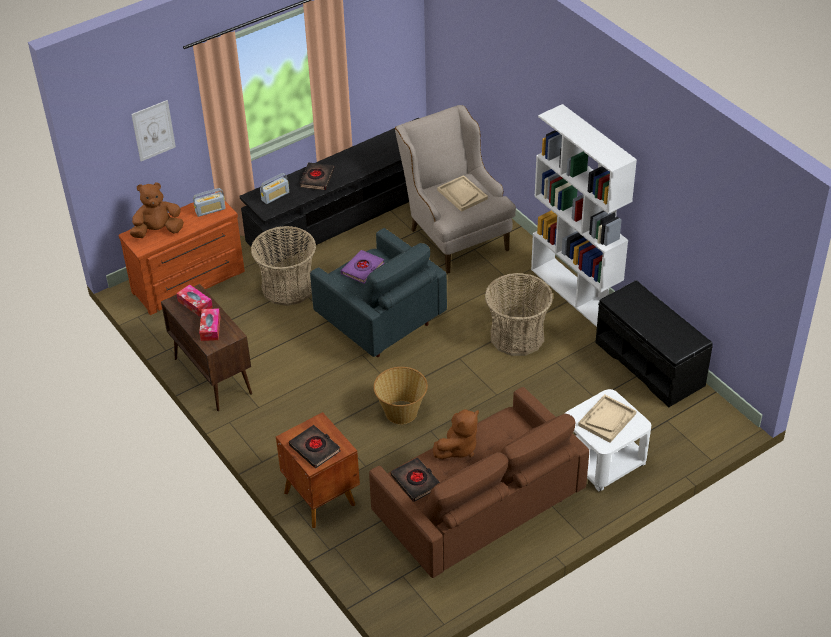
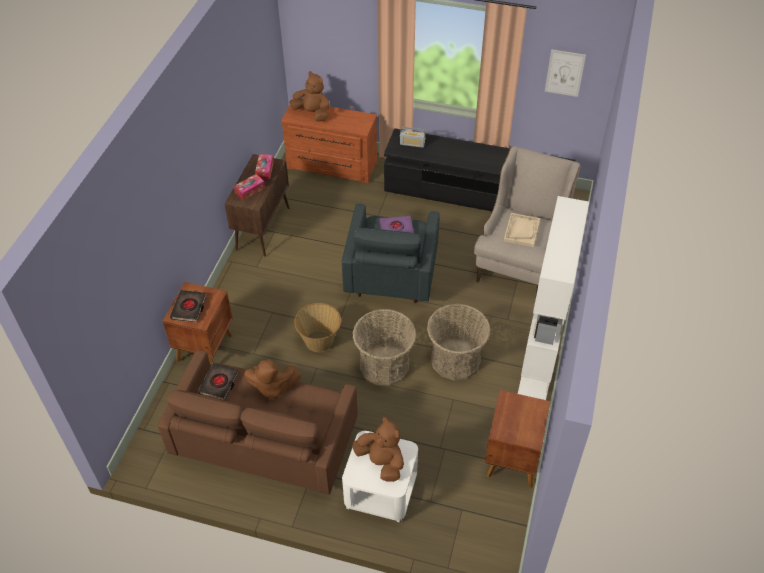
camera: 50 degrees right, 5 degrees up
picture [131,100,176,161] -> picture moved to [545,49,586,97]
radio [193,188,226,217] -> none
basket [251,226,316,306] -> basket moved to [353,309,416,386]
black book [300,162,334,190] -> none
beige tray [578,395,636,443] -> brown plush toy [353,417,404,482]
black bench [595,280,713,407] -> brown nightstand [485,390,551,488]

